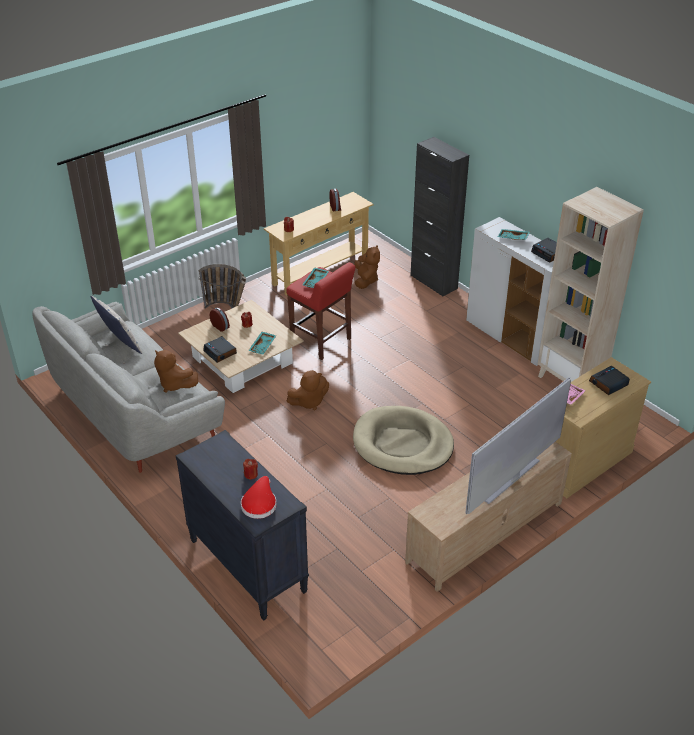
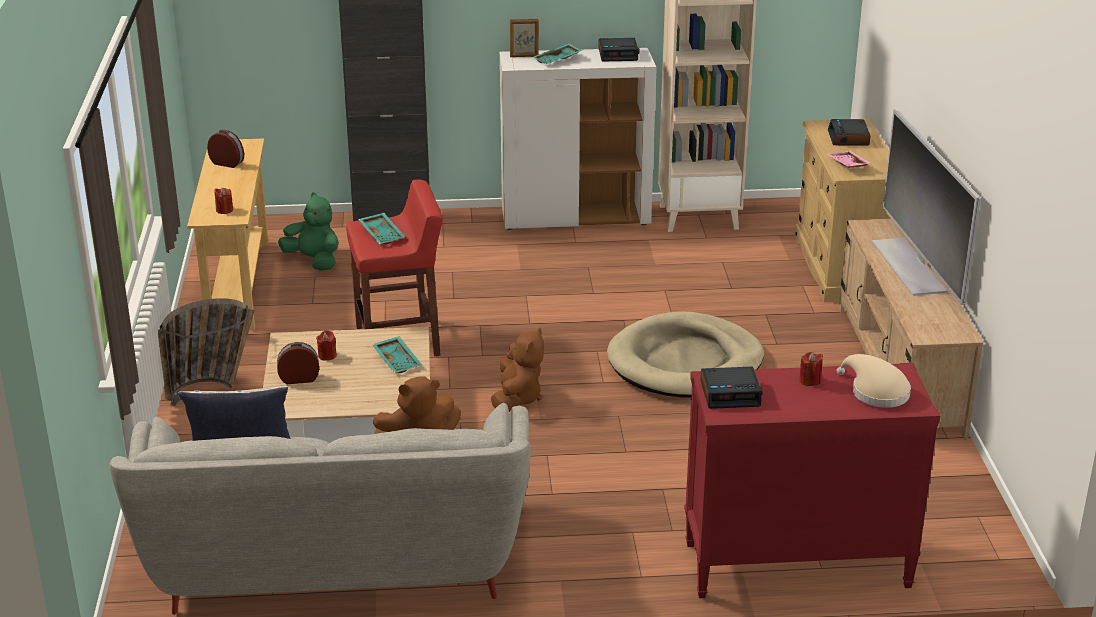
camera: 55 degrees left, 10 degrees down
black dresser [176,430,309,621] -> red dresser [684,363,940,598]
alarm clock [203,336,237,363] -> alarm clock moved to [701,367,762,409]
red hat [241,476,277,519] -> beige hat [837,354,911,408]
brown plush toy [354,245,380,289] -> green plush toy [278,192,339,271]
none -> picture frame [510,19,539,57]

